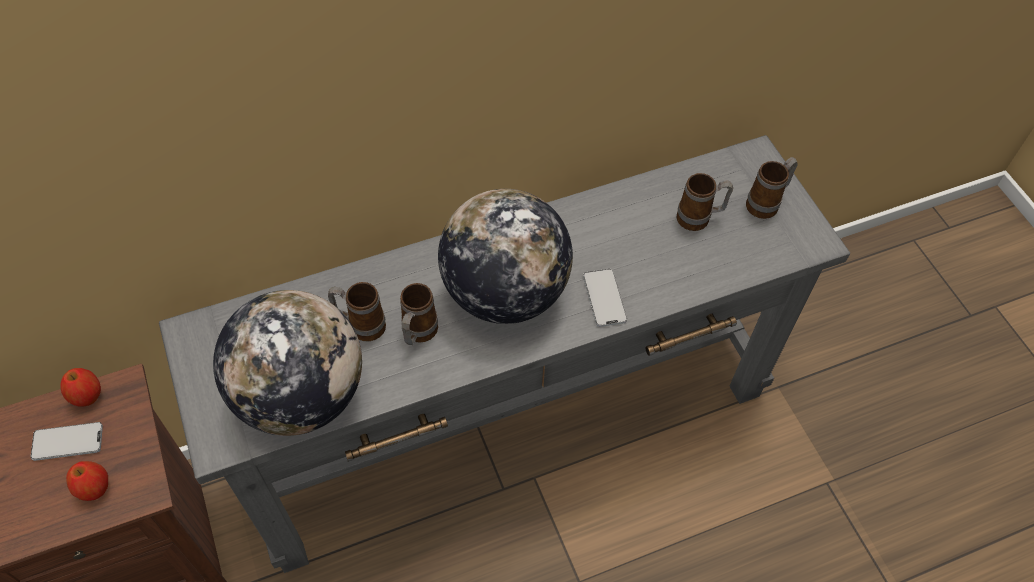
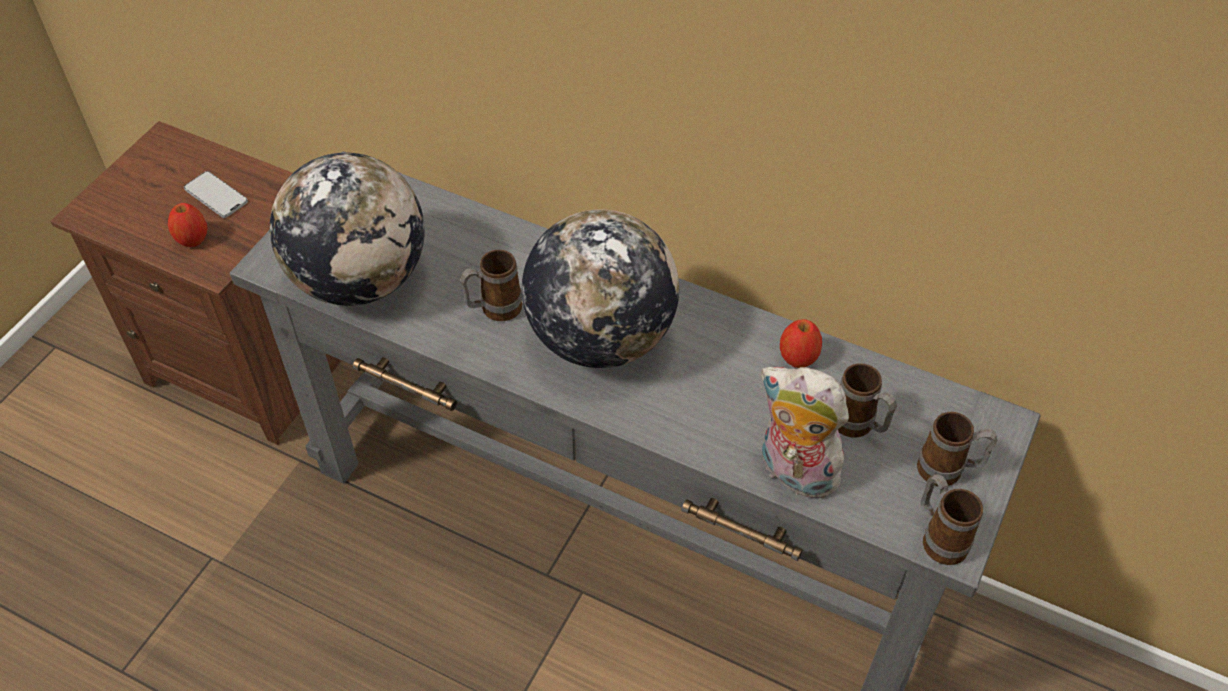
camera: 50 degrees right, 5 degrees down
apple [60,368,101,407] -> apple moved to [780,319,822,368]
mug [328,282,386,341] -> mug moved to [921,474,983,565]
phone [583,269,627,327] -> none
none -> plush toy [760,367,850,499]

